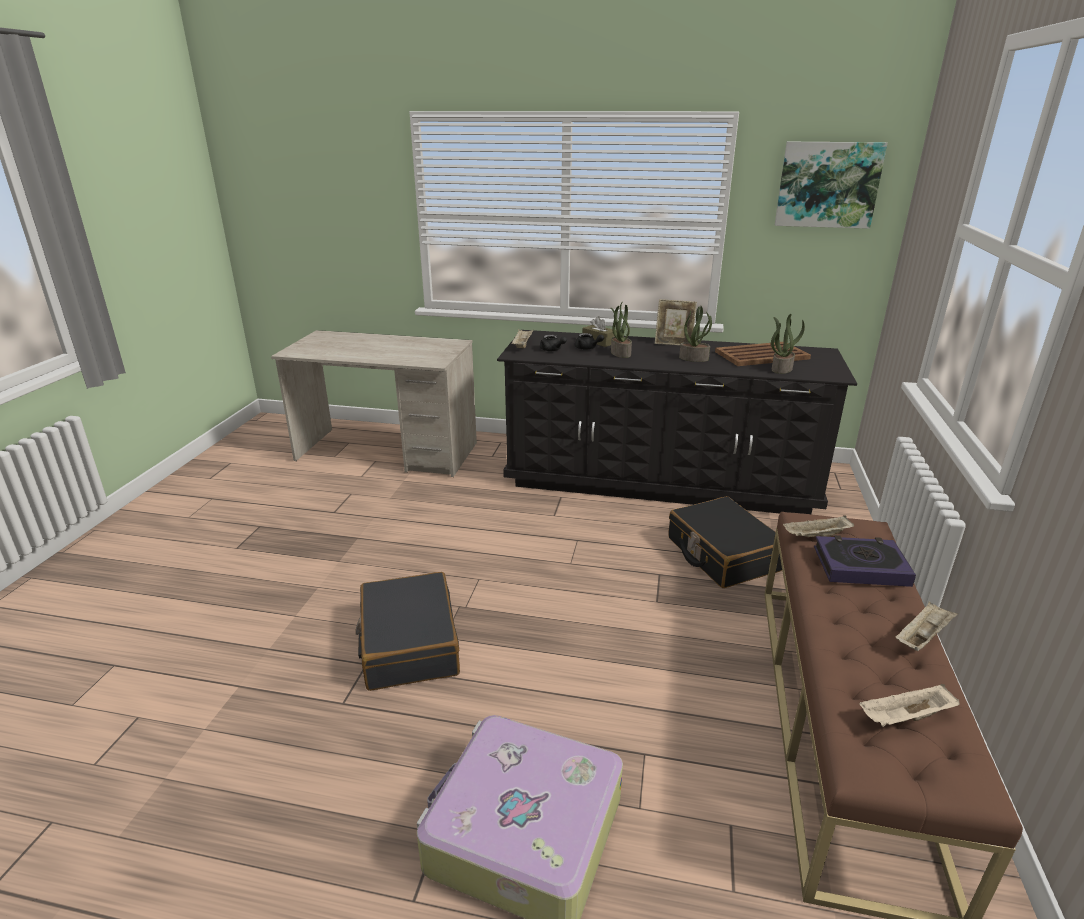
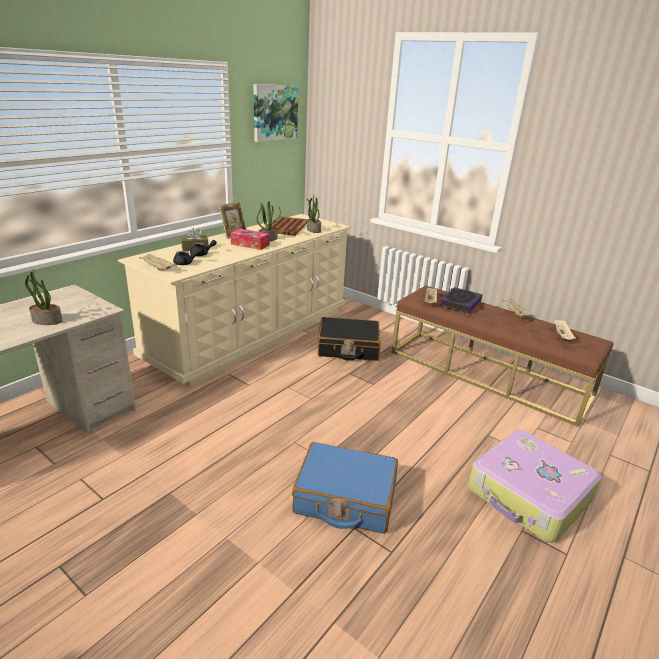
camera: 65 degrees left, 0 degrees up
black suitcase [355,572,460,691] -> blue suitcase [292,442,398,534]
black dresser [497,330,857,514] -> beige dresser [118,214,351,387]
potted plant [610,301,632,358] -> potted plant moved to [25,269,63,325]
none -> tissue box [230,229,270,250]

